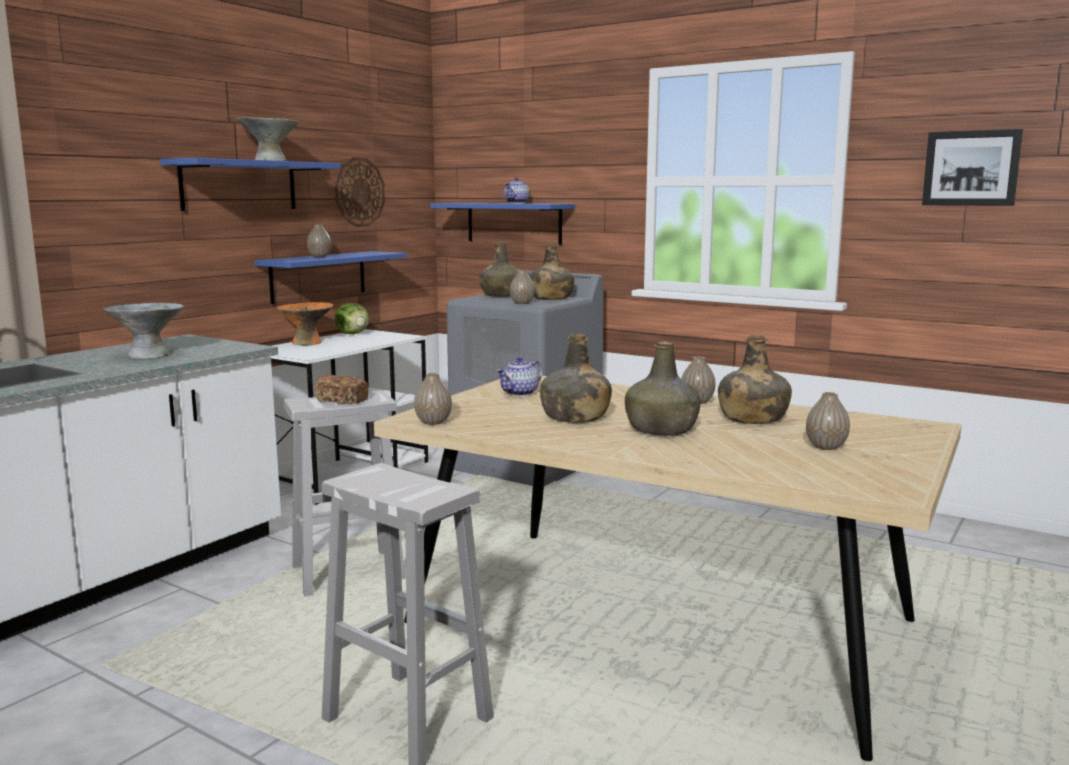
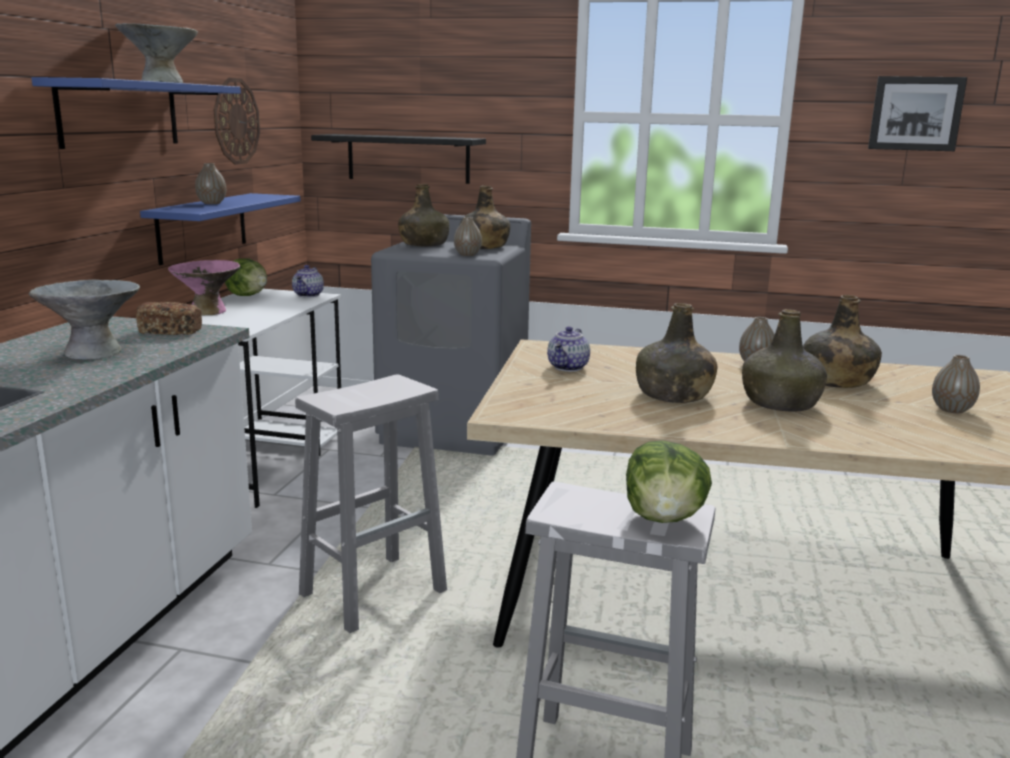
camera: 20 degrees left, 5 degrees up
orange bowl [277,302,334,345] -> pink bowl [168,260,240,315]
bread [315,375,368,404] -> bread moved to [136,302,202,335]
vase [414,373,452,425] -> none
blue shelf [430,203,575,244] -> black shelf [311,134,486,184]
teapot [504,177,529,203] -> teapot moved to [292,265,324,298]
none -> lettuce [626,440,712,523]

